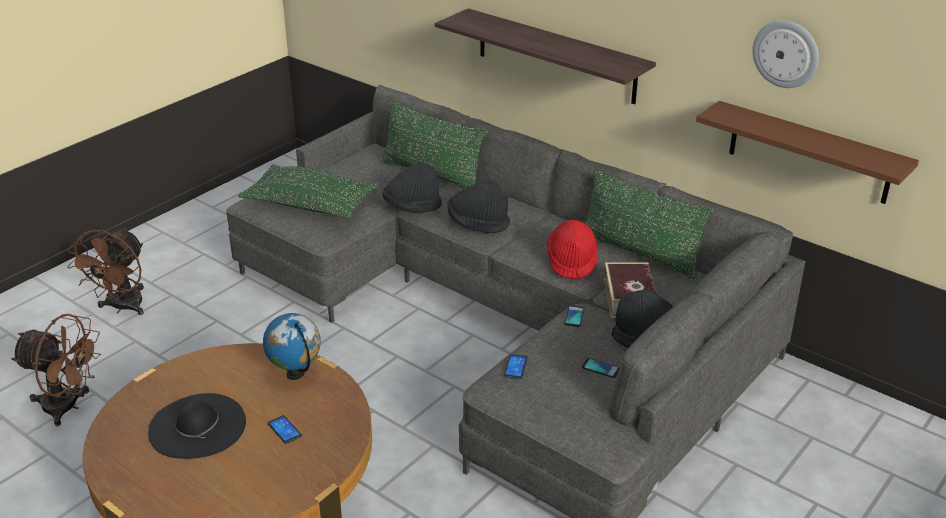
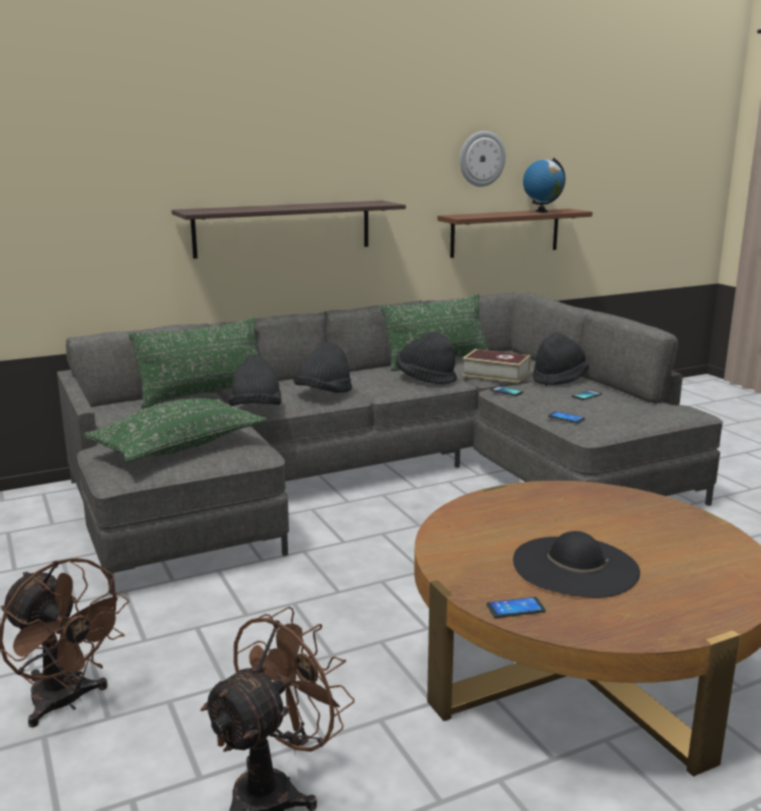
camera: 65 degrees left, 15 degrees down
globe [263,313,321,380] -> globe moved to [523,158,565,212]
phone [268,415,302,444] -> phone moved to [486,597,546,618]
red hat [547,220,598,279] -> black hat [396,332,457,384]

